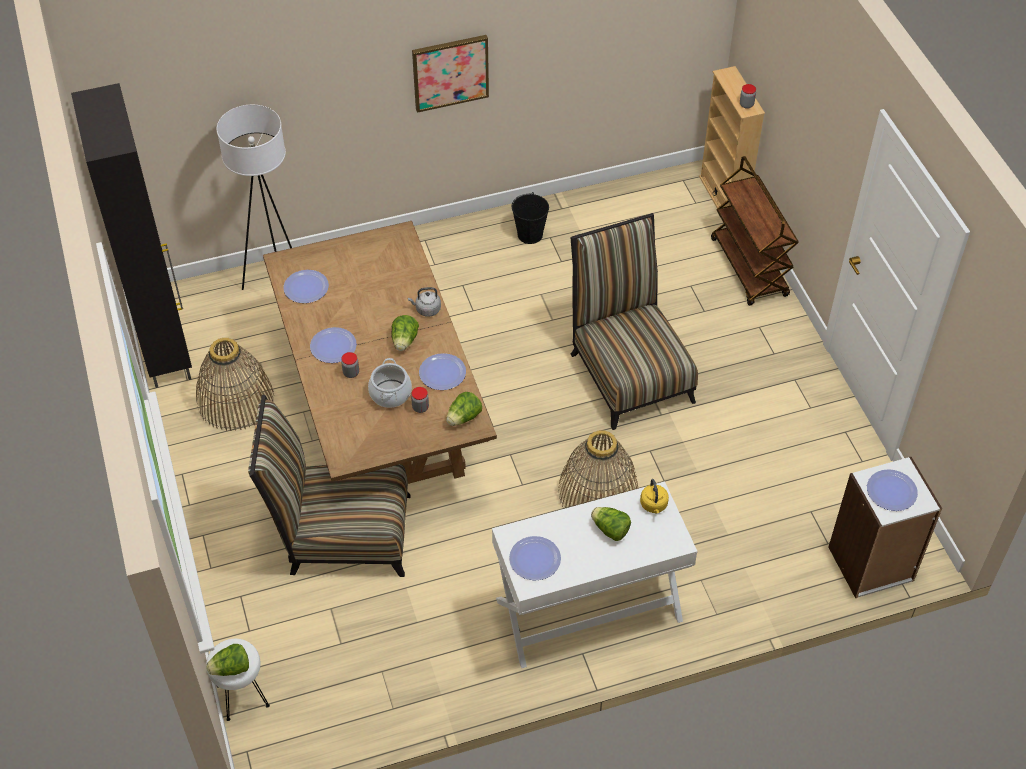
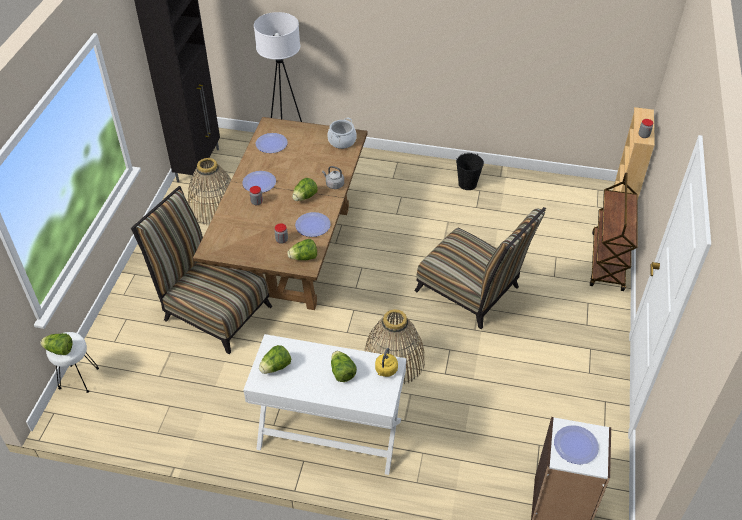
camera: 30 degrees right, 5 degrees down
cooking pot [368,358,412,408] -> cooking pot moved to [328,118,357,149]
picture [412,35,489,113] -> none
plate [509,536,561,581] -> lettuce [259,345,291,374]
chair [570,213,698,430] -> chair turned 120 degrees clockwise [414,207,546,329]

